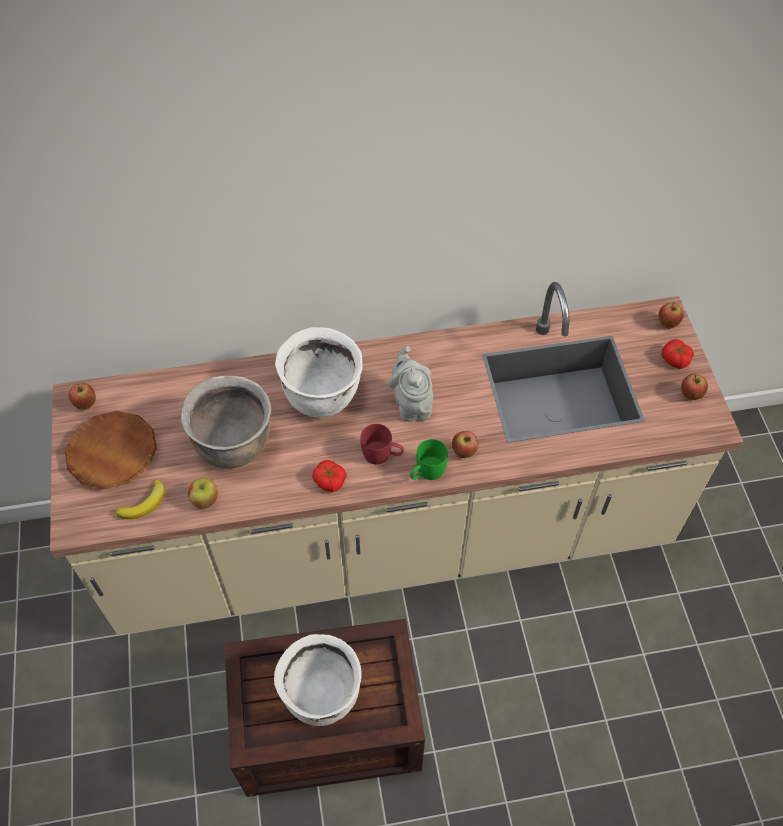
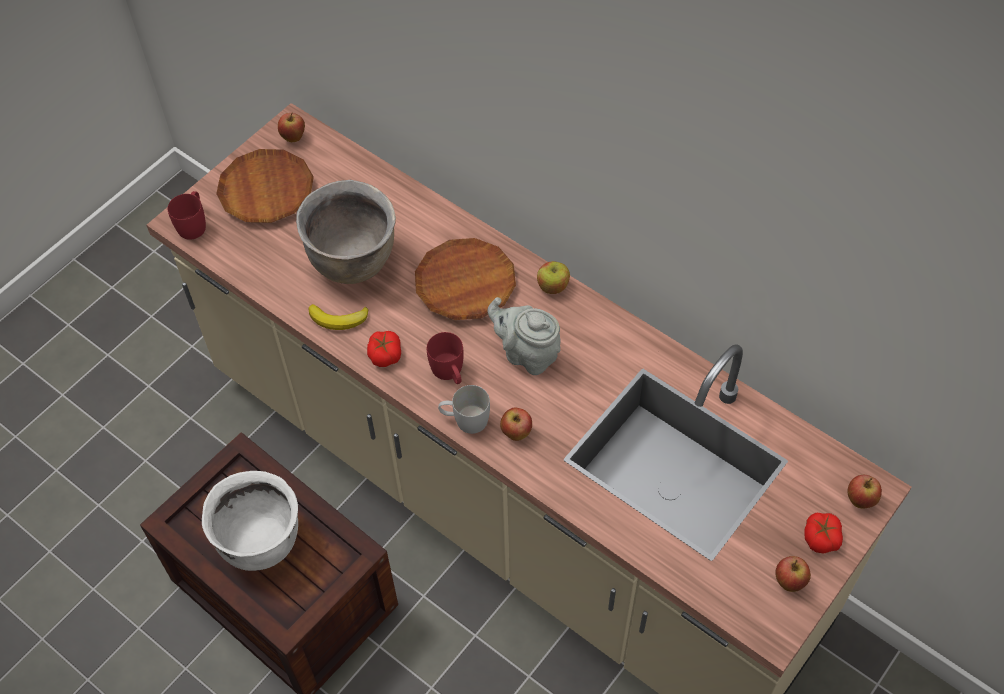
camera: 50 degrees right, 0 degrees up
banana [116,480,165,520] -> banana moved to [309,304,368,330]
apple [188,477,218,509] -> apple moved to [537,261,570,294]
white cooking pot [275,327,363,418] -> brown plate [415,238,516,320]
grey teapot [388,346,433,422] -> grey teapot turned 90 degrees counterclockwise [488,297,561,375]
green mug [410,439,448,480] -> white mug [438,385,490,434]
none -> red mug [167,191,206,240]

